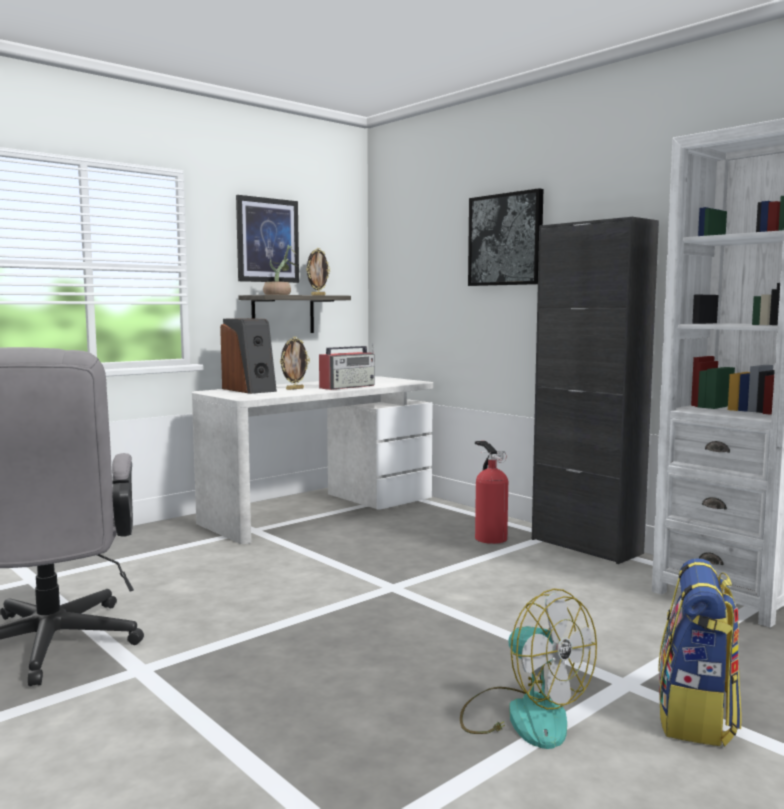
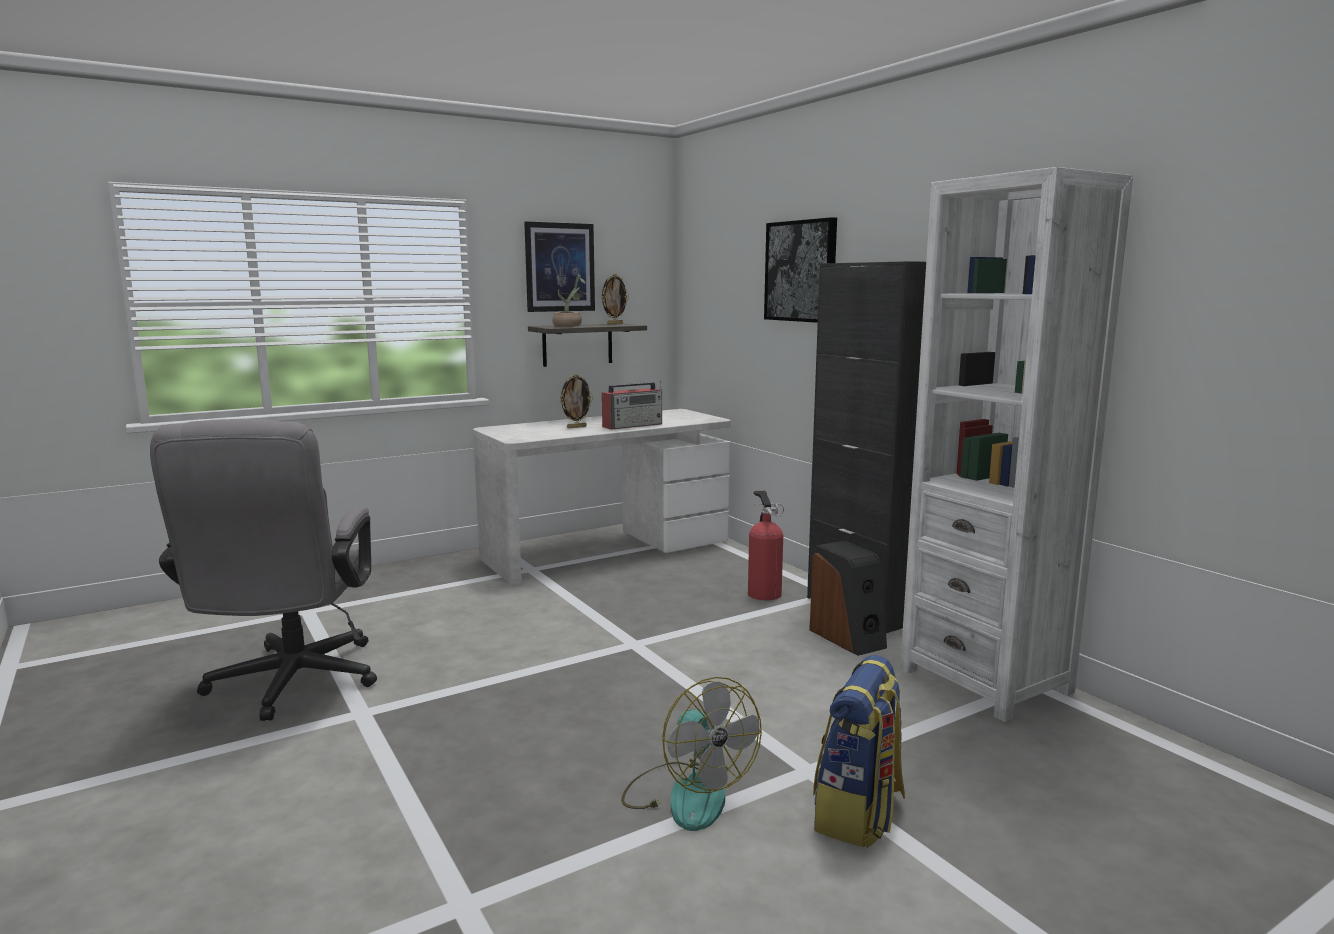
camera: 10 degrees right, 5 degrees up
speaker [220,318,277,394] -> speaker moved to [809,540,887,656]

